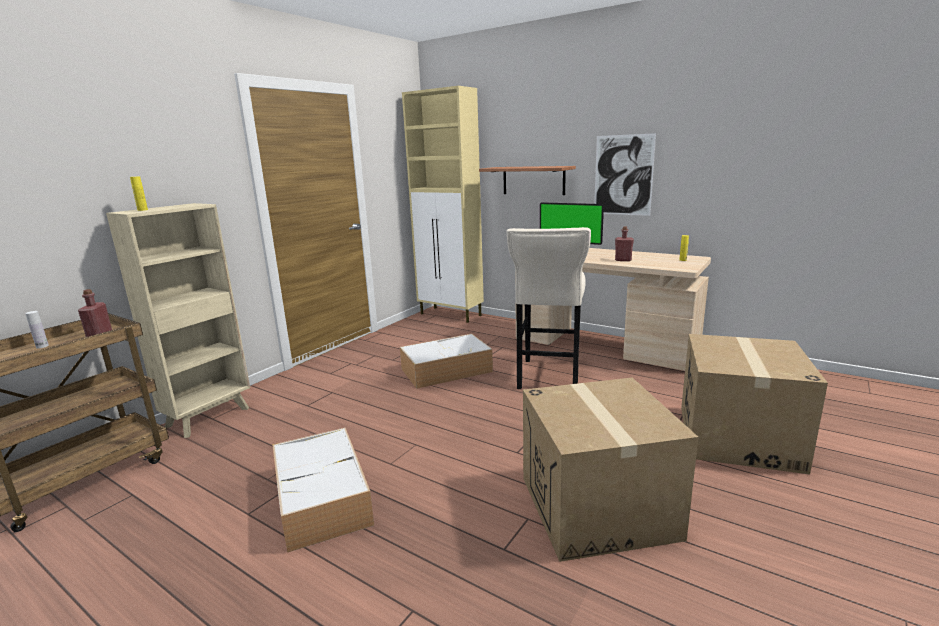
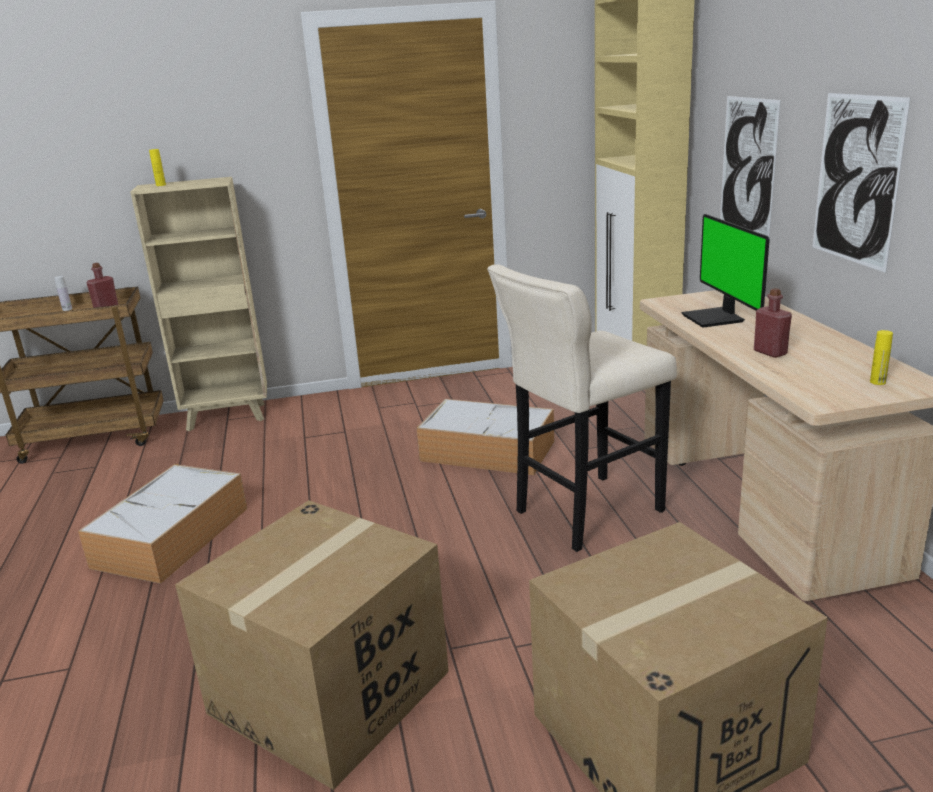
camera: 45 degrees right, 5 degrees up
shelf [479,166,576,195] -> picture [720,96,781,238]

